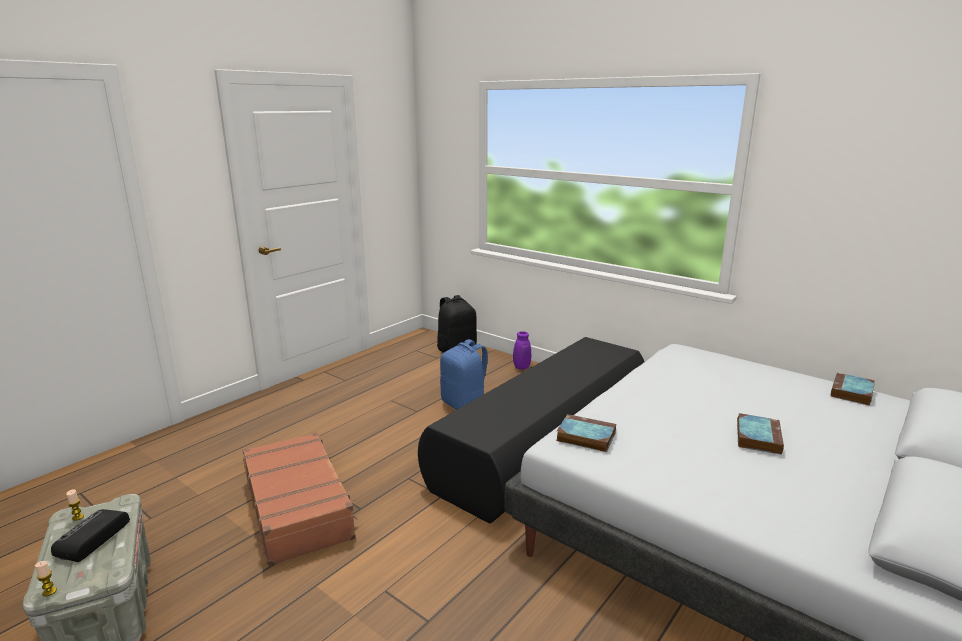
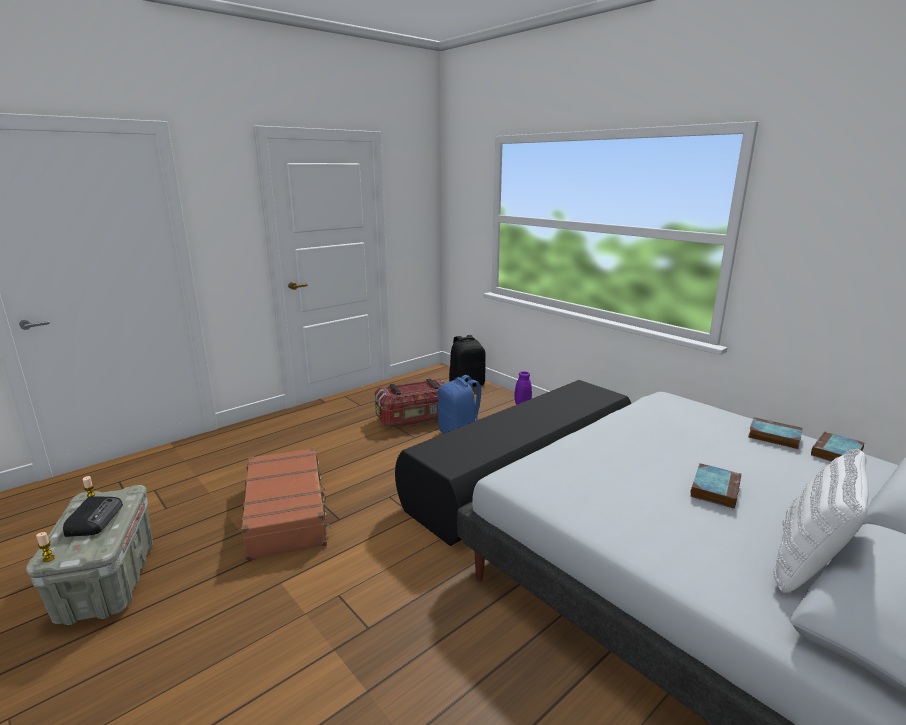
camera: 10 degrees right, 0 degrees up
radio [51,509,130,562] -> radio turned 150 degrees clockwise [63,496,123,537]
book [556,414,616,452] -> book moved to [748,417,802,449]
none -> storage box [375,378,446,428]
none -> white pillow [773,448,868,593]

